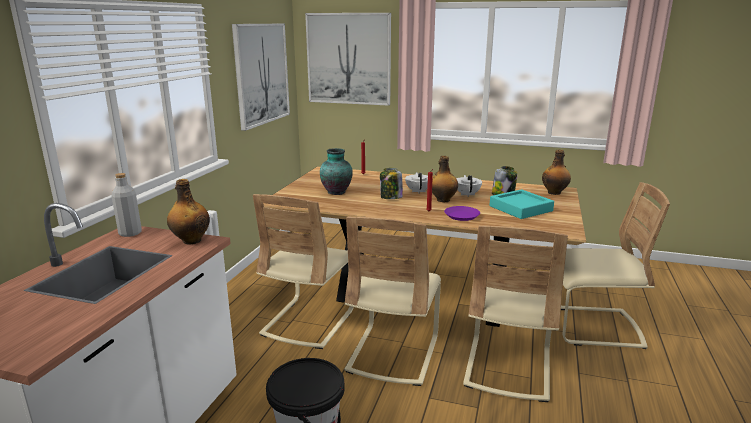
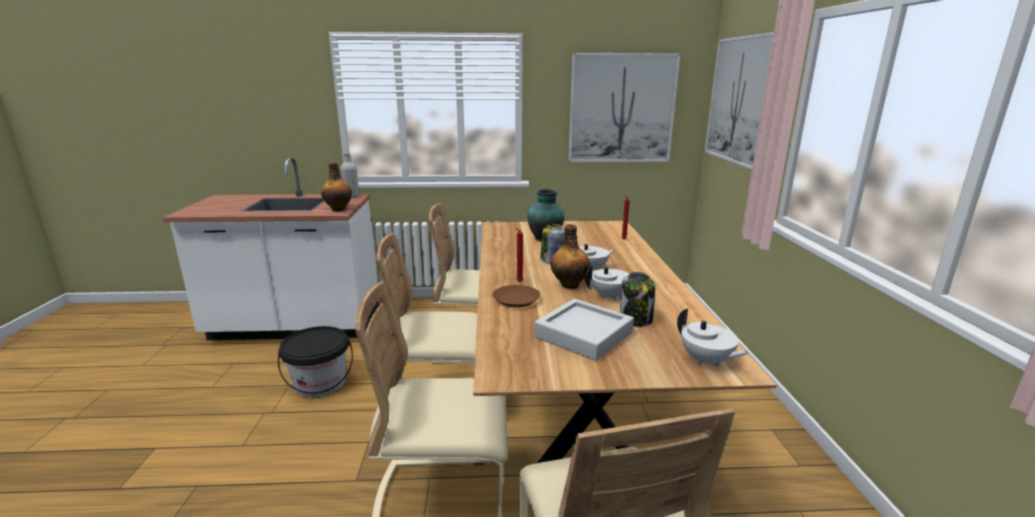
camera: 70 degrees right, 0 degrees up
purple plate [444,206,480,221] -> brown plate [492,285,540,308]
turquoise tray [489,189,554,219] -> grey tray [534,299,634,361]
bottle [542,150,571,195] -> white teapot [677,309,750,367]

